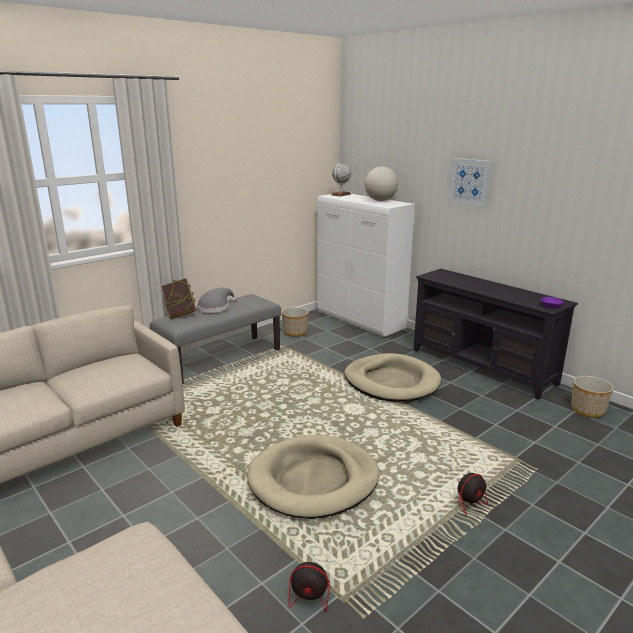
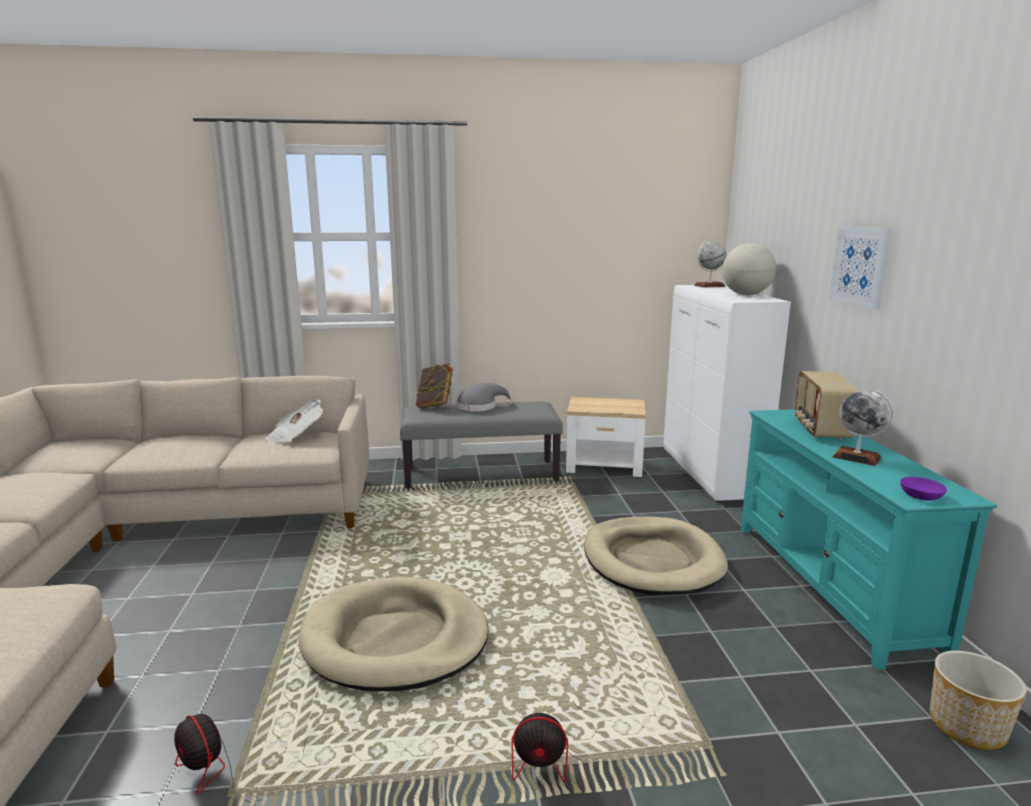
camera: 35 degrees right, 5 degrees down
planter [282,307,309,337] -> side table [566,397,646,477]
black tv stand [414,269,578,400] -> turquoise tv stand [741,409,997,670]
none -> newspaper [265,399,323,442]
none -> radio [794,371,859,440]
none -> globe [832,390,893,466]

